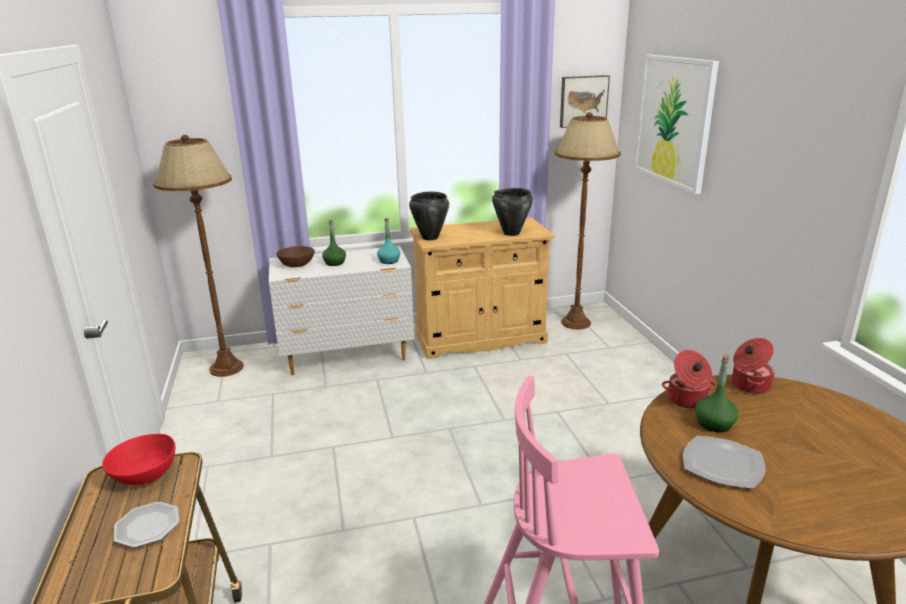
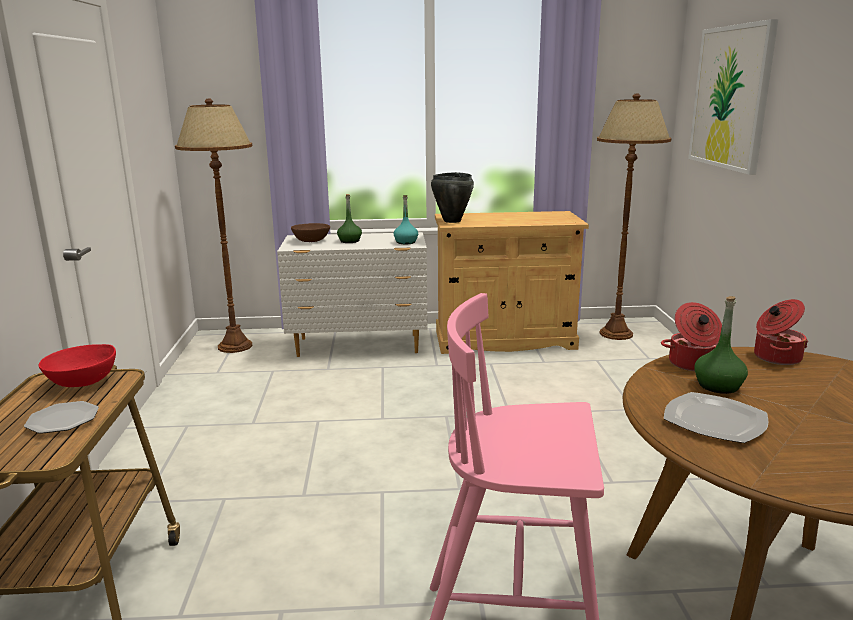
camera: 10 degrees right, 5 degrees down
black cooking pot [492,188,533,236] -> none
picture [560,75,610,128] -> none

